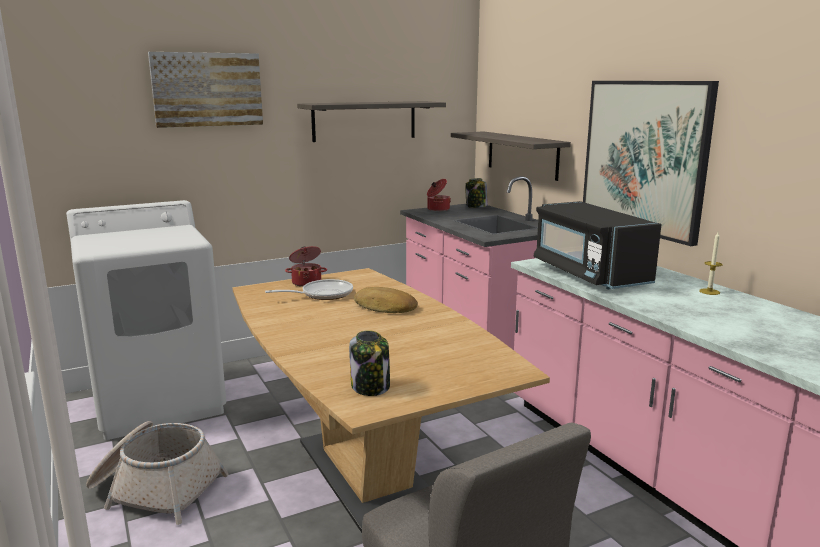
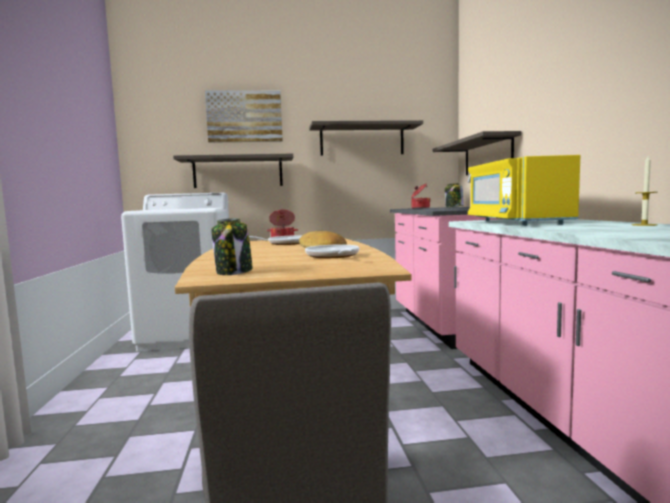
camera: 20 degrees right, 10 degrees down
basket [86,421,229,525] -> none
black microwave [534,201,662,289] -> yellow microwave [468,155,580,226]
picture [583,81,719,246] -> none
none -> shelf [173,154,293,188]
none -> frying pan [305,245,359,258]

